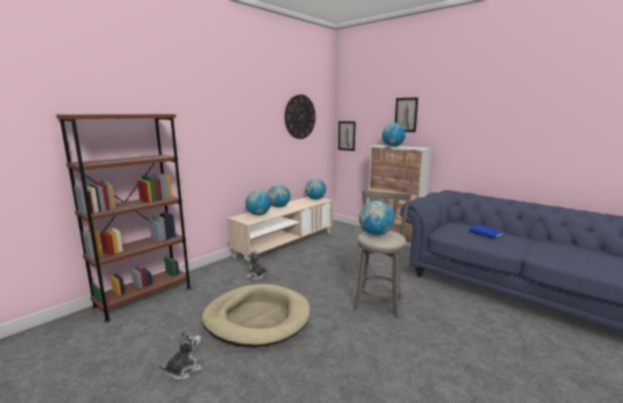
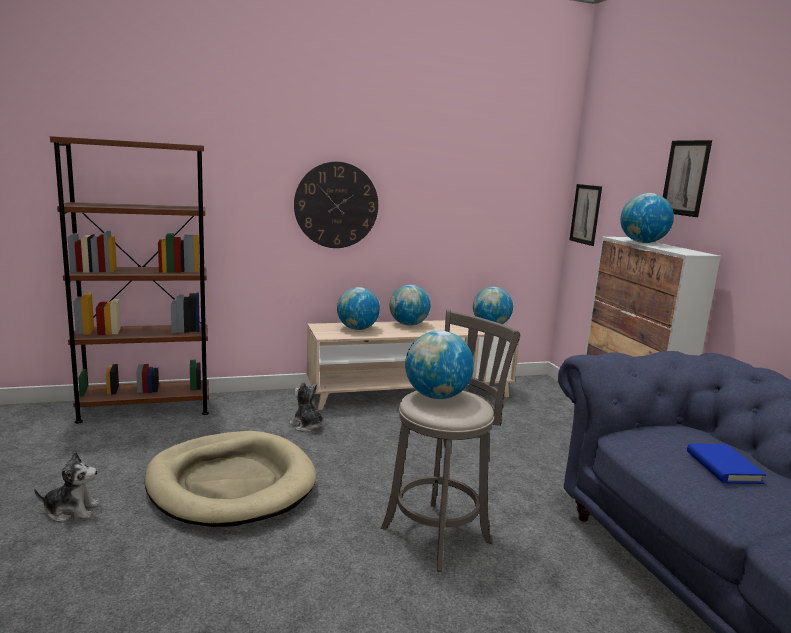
camera: 30 degrees right, 0 degrees up
wall clock [285,94,316,139] -> wall clock moved to [294,162,378,248]

